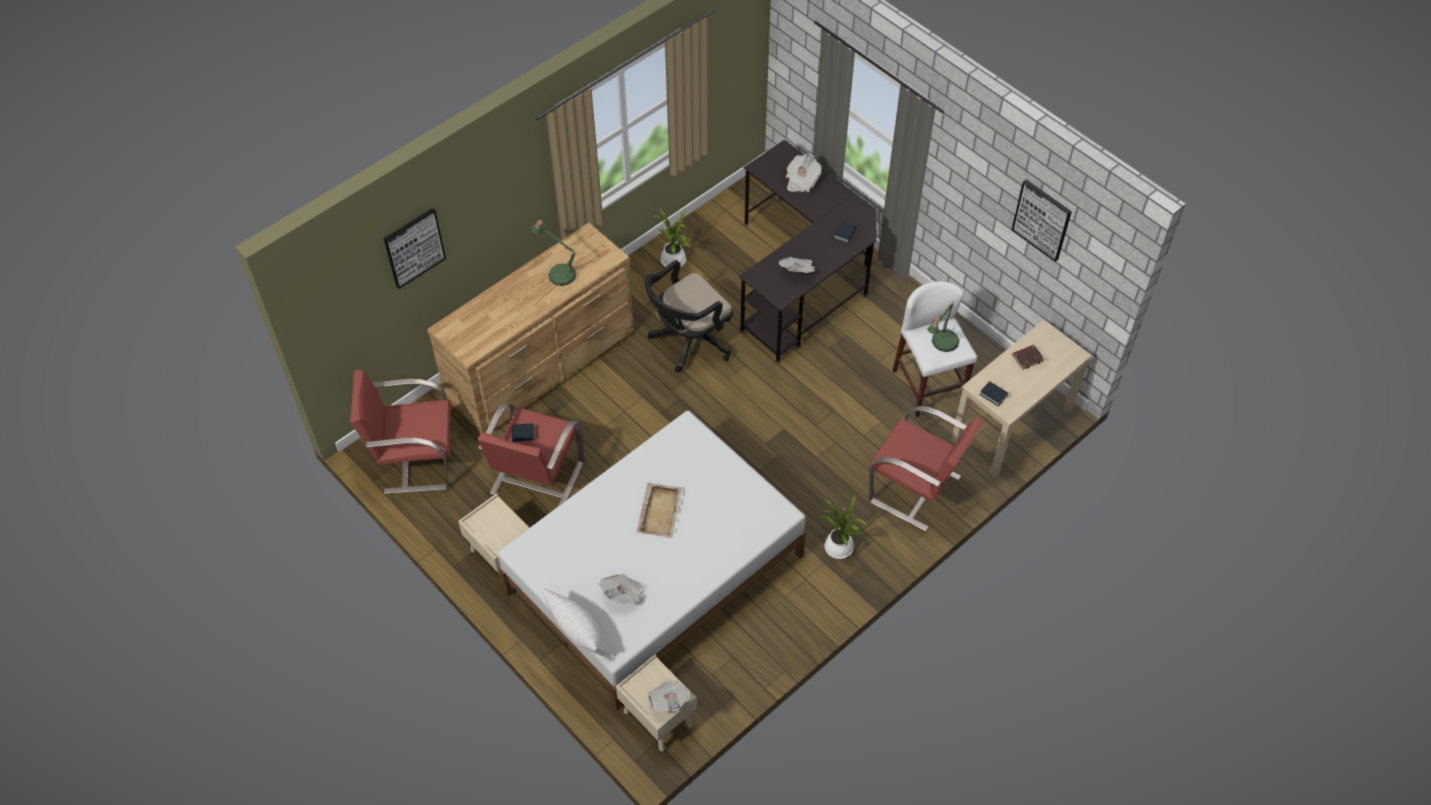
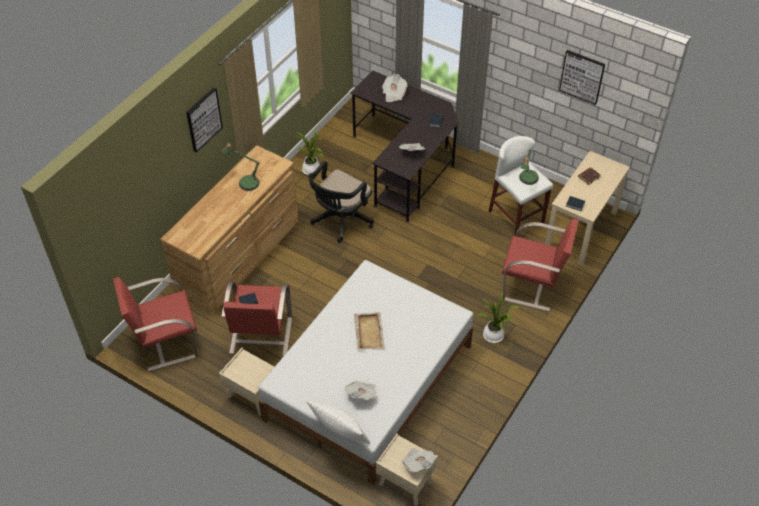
camera: 15 degrees left, 5 degrees down
picture [384,208,446,289] -> picture moved to [186,88,223,153]

